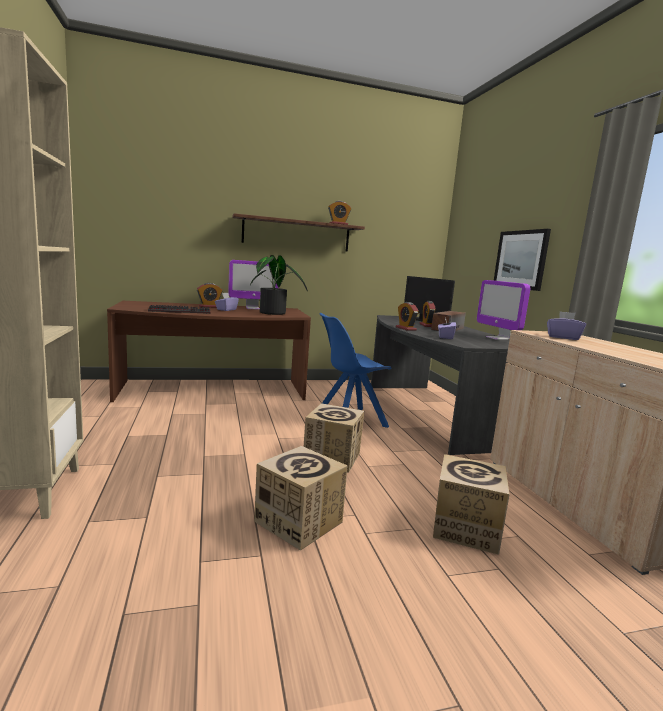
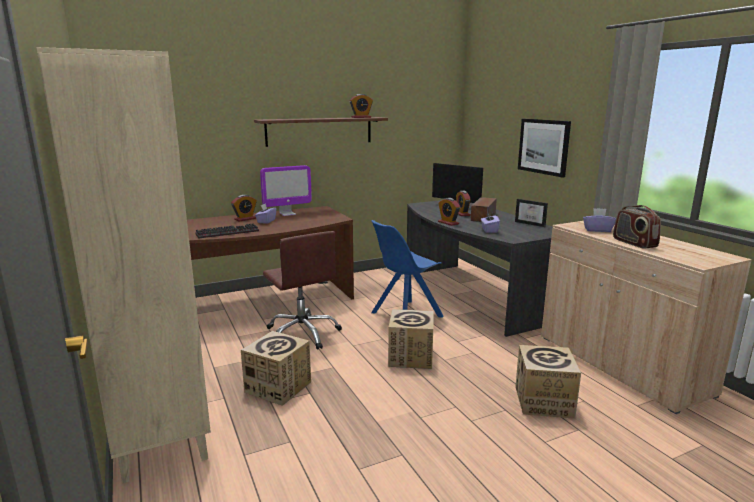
camera: 10 degrees left, 5 degrees up
potted plant [250,255,308,315] -> none
cardboard box [254,446,348,550] -> cardboard box moved to [241,331,311,406]
monitor [477,280,530,340] -> picture frame [515,199,548,227]
none -> brown office chair [263,231,342,350]
none -> radio [613,205,661,249]

